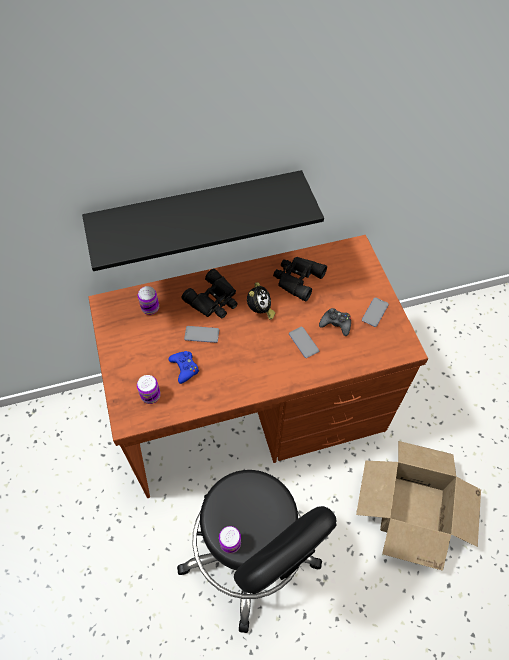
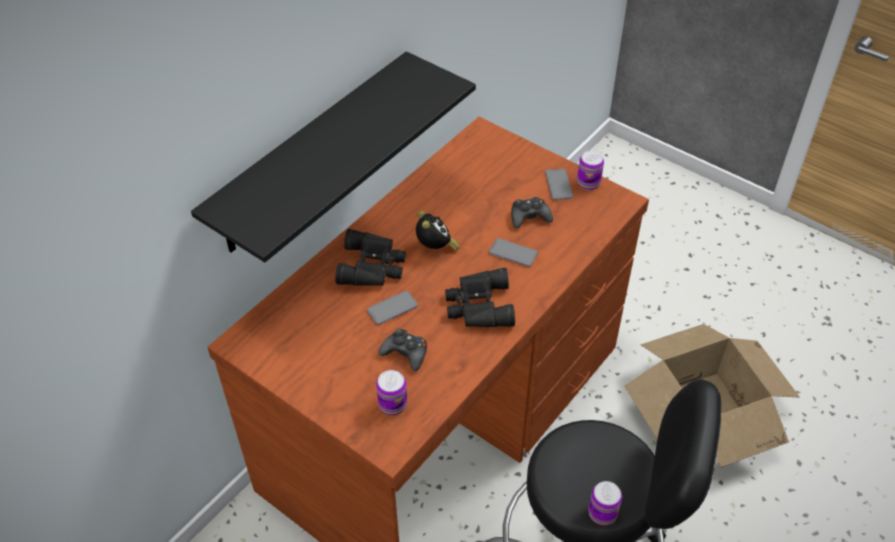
camera: 35 degrees left, 10 degrees down
can [138,286,159,315] -> can moved to [577,151,604,190]
blue game controller [169,351,199,384] -> black game controller [378,328,427,371]
black binoculars [273,257,327,301] -> black binoculars moved to [445,268,515,327]

